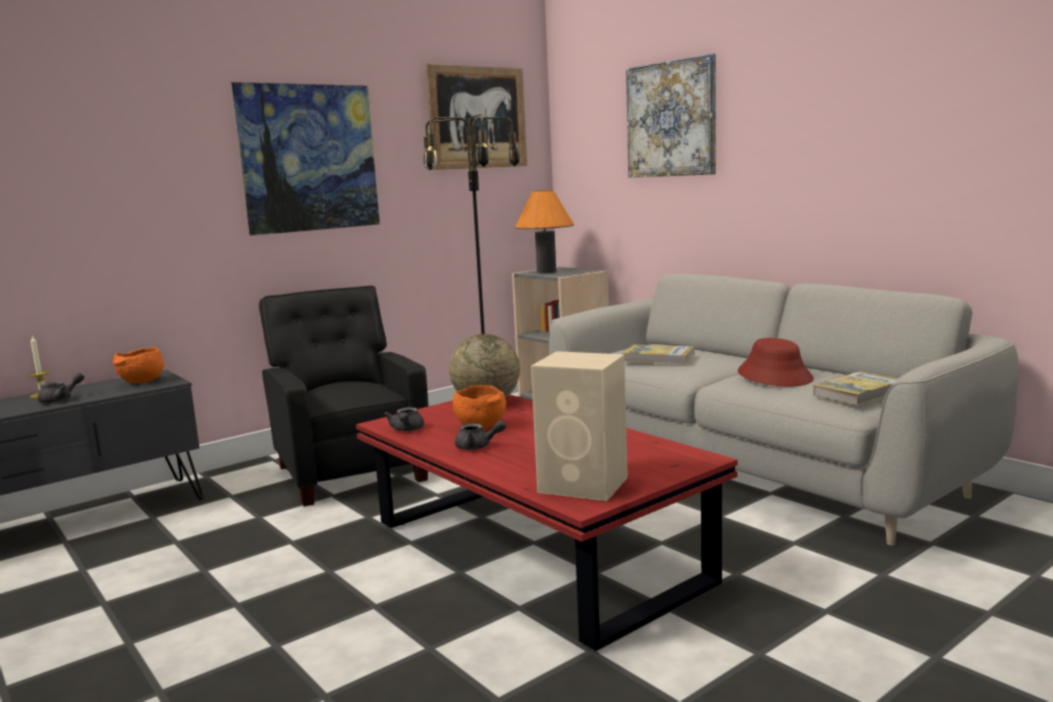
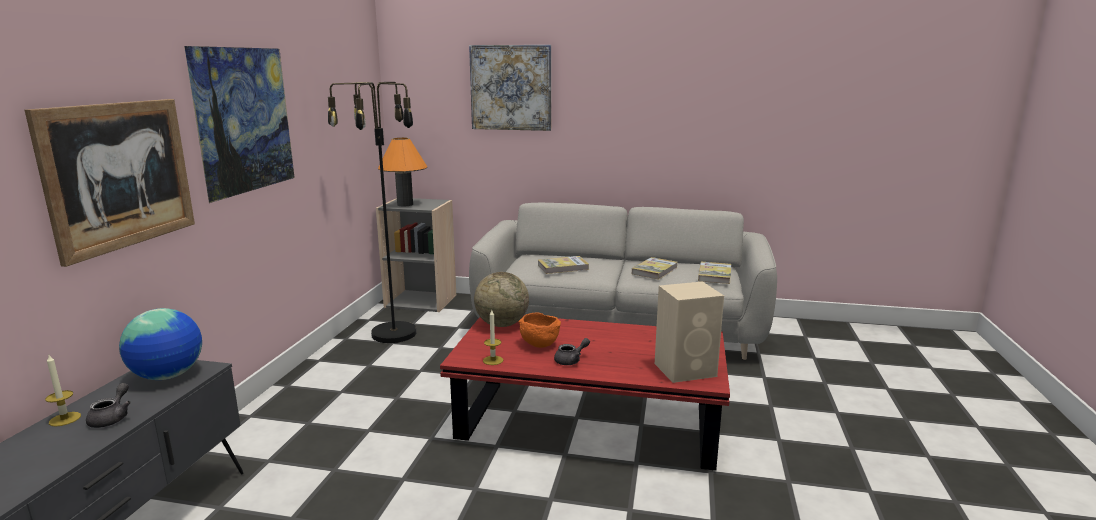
camera: 40 degrees left, 5 degrees up
orange bowl [113,347,164,383] -> globe [119,308,202,380]
black armchair [259,286,429,506] -> none
grey teapot [384,407,424,432] -> candle [483,310,503,365]
picture [425,64,527,170] -> picture moved to [25,99,195,267]
red hat [738,338,814,387] -> book [632,257,678,280]

